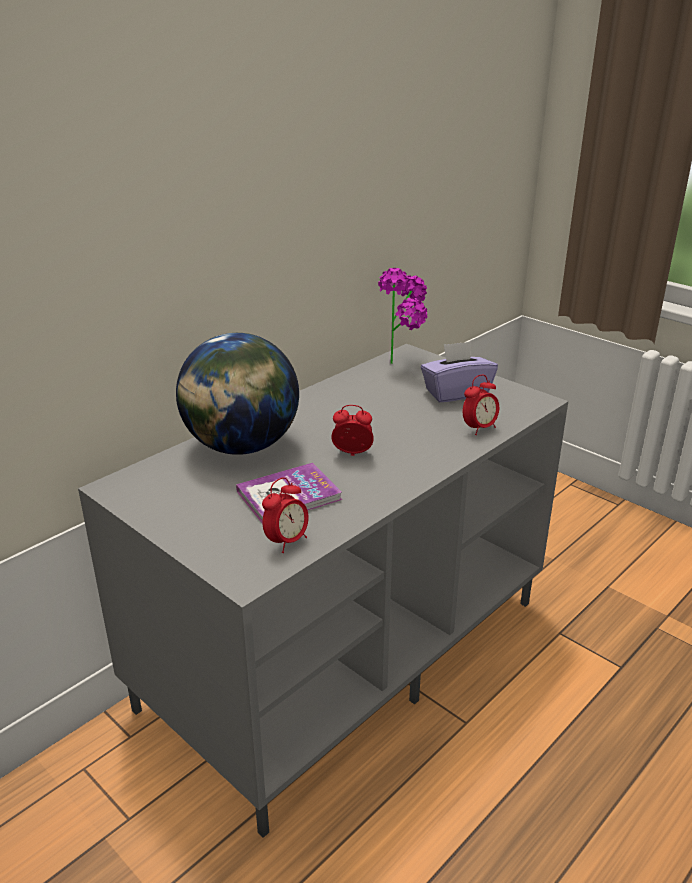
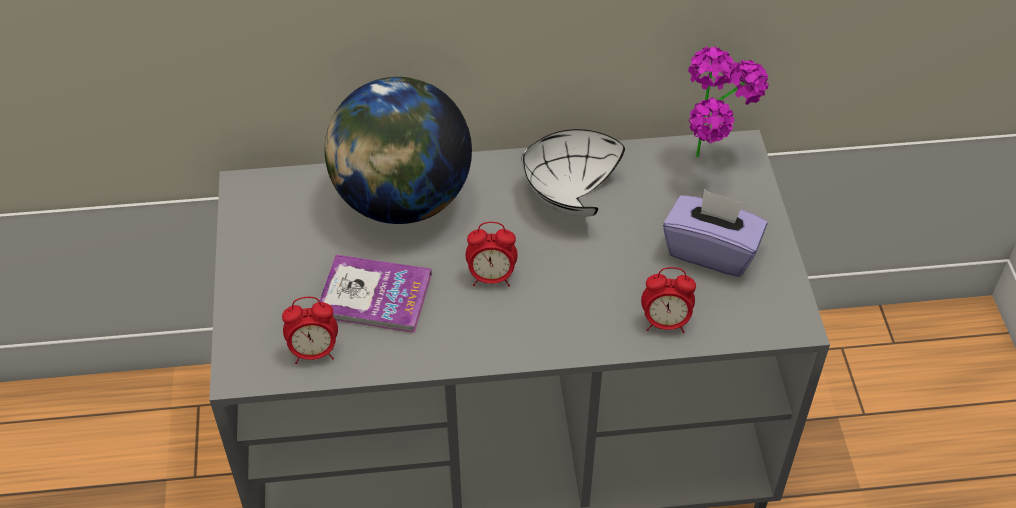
camera: 40 degrees right, 20 degrees up
alarm clock [331,405,374,456] -> alarm clock turned 135 degrees clockwise [466,222,517,286]
none -> white bowl [521,129,625,217]

